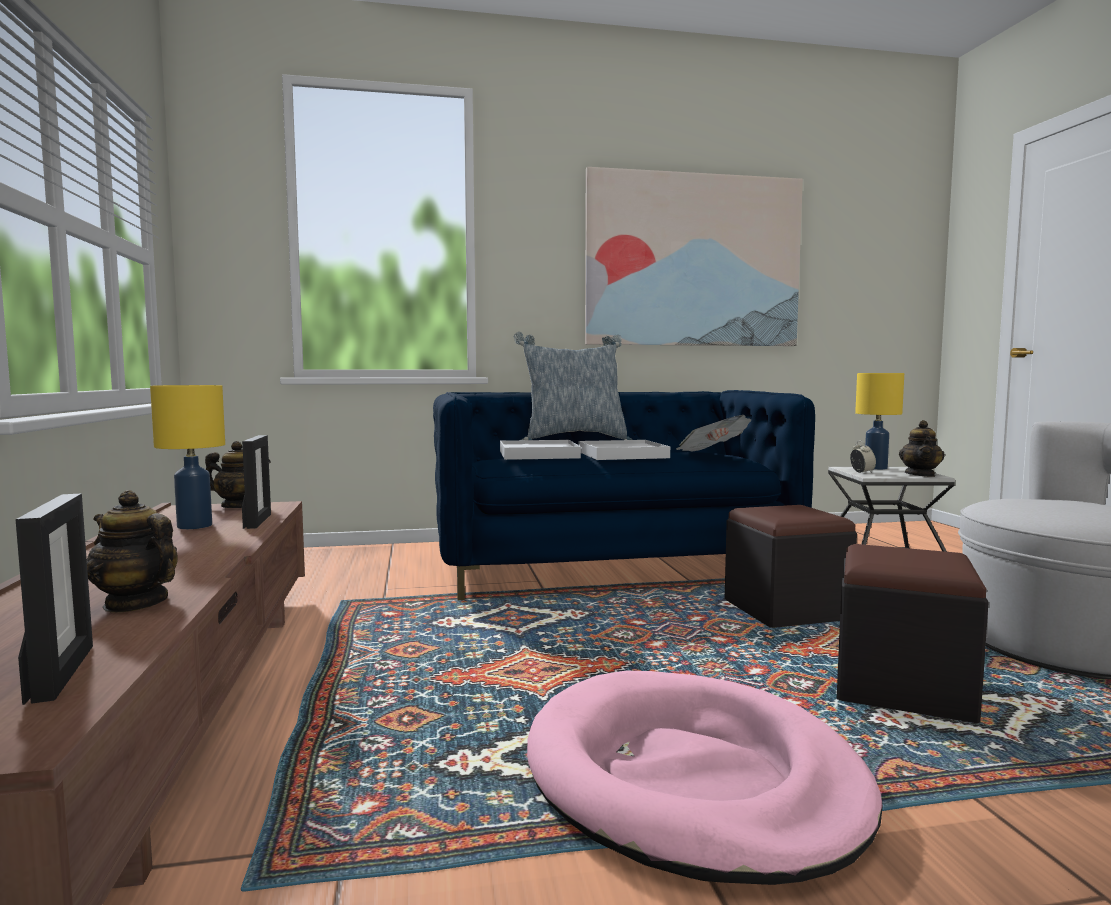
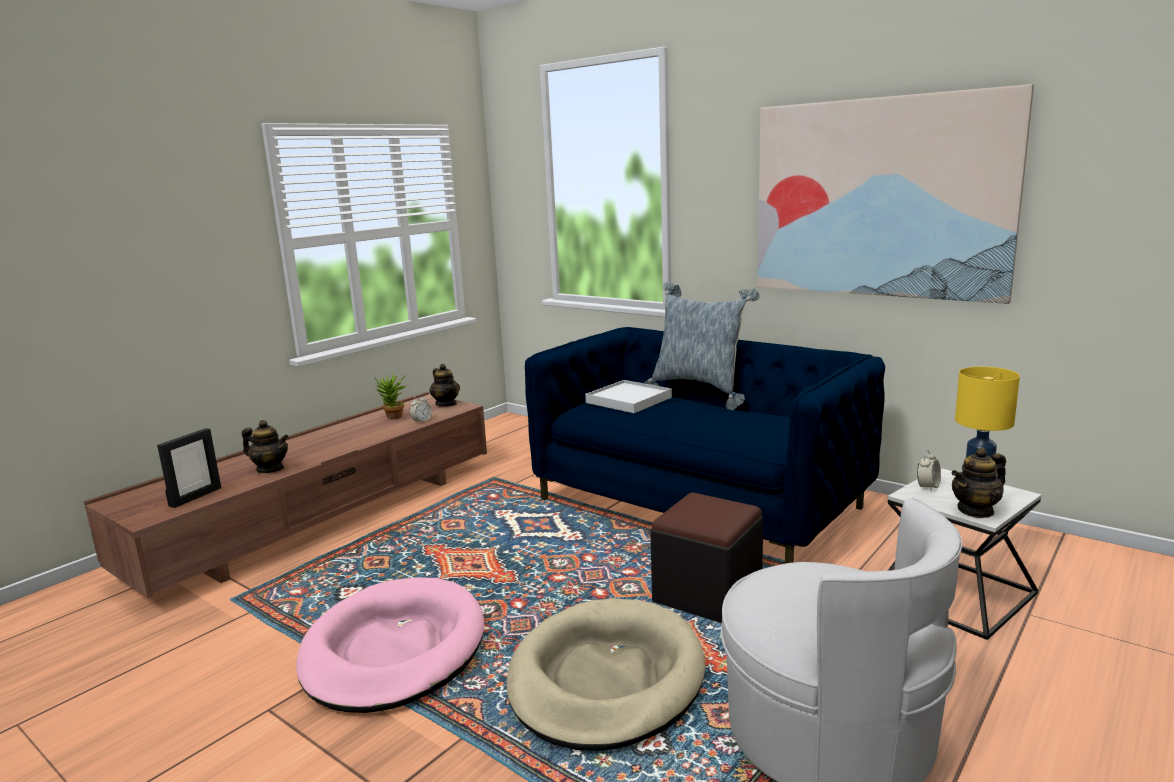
camera: 50 degrees right, 10 degrees up
teapot [87,490,178,613] -> teapot turned 120 degrees clockwise [242,420,289,473]
yellow table lamp [150,385,225,529] -> potted plant [375,373,407,419]
picture frame [242,435,271,529] -> alarm clock [410,395,432,423]
white tray [578,440,670,460] -> none
newspaper [676,415,751,451] -> none
black ottoman [837,544,989,723] -> beige dog bed [506,599,705,751]

